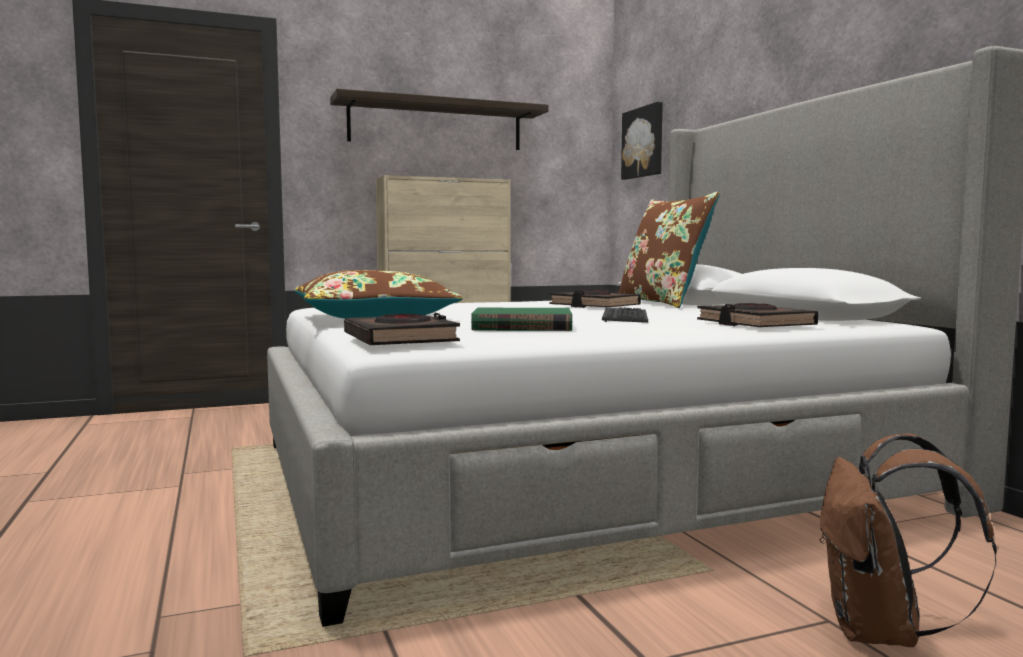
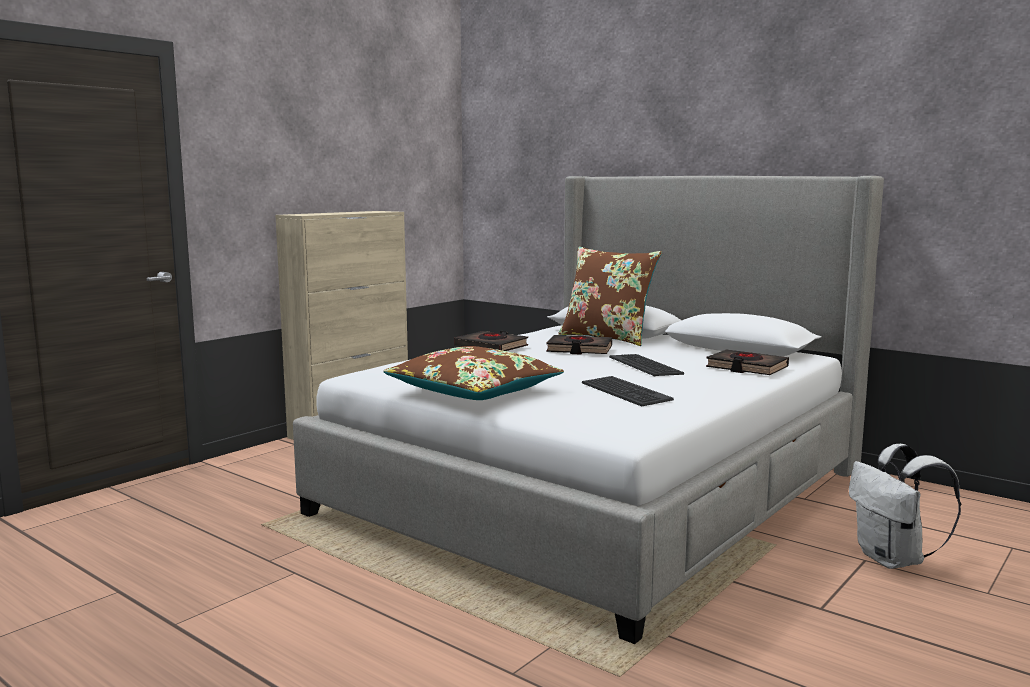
camera: 30 degrees left, 5 degrees up
shelf [330,89,548,150] -> none
black book [344,313,460,345] -> black book moved to [454,331,528,351]
green book [471,308,572,331] -> keyboard [582,376,674,407]
picture [621,102,663,180] -> none
brown backpack [820,433,997,647] -> white backpack [849,444,961,569]

